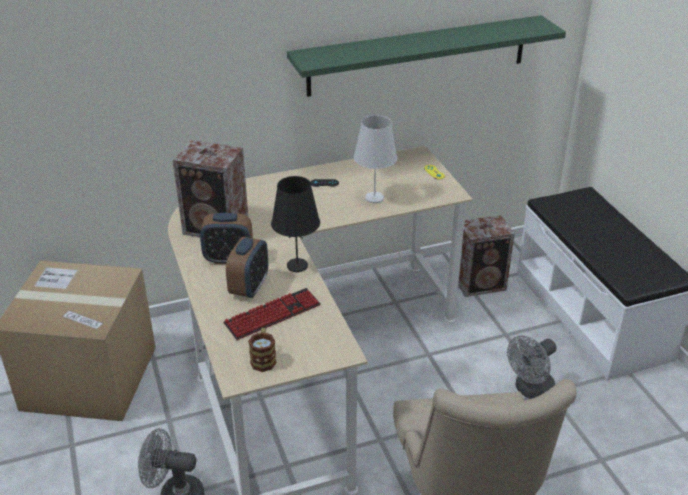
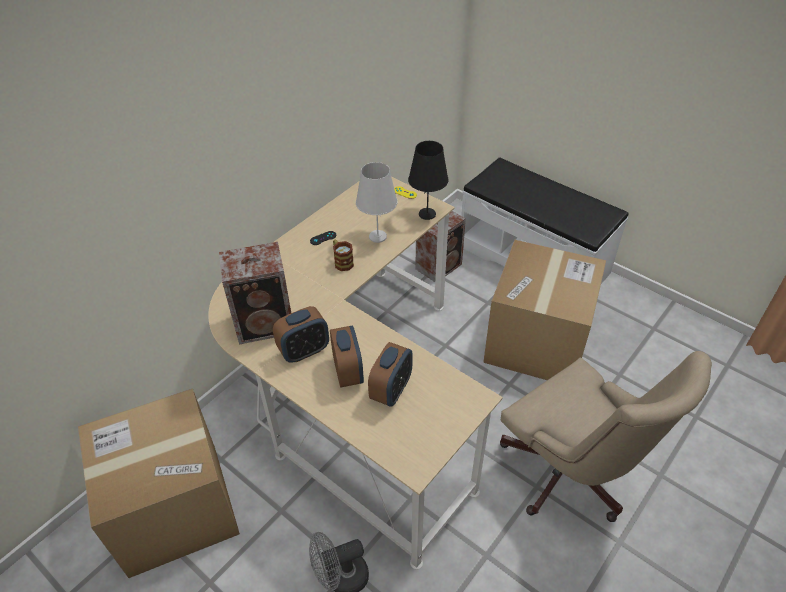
camera: 30 degrees left, 10 degrees up
keyboard [223,288,321,340] -> alarm clock [368,342,413,407]
mug [248,328,277,372] -> mug moved to [333,239,354,271]
black table lamp [271,176,320,272] -> black table lamp moved to [408,141,449,220]
green shelf [287,15,566,97] -> none
grey fan [507,335,557,399] -> cardboard box [483,240,606,380]

